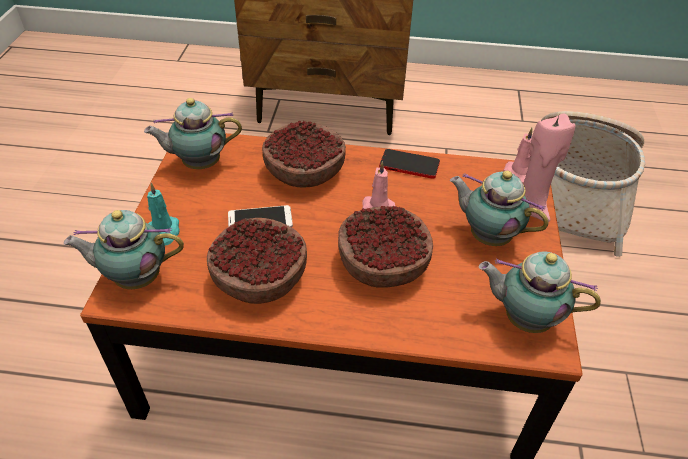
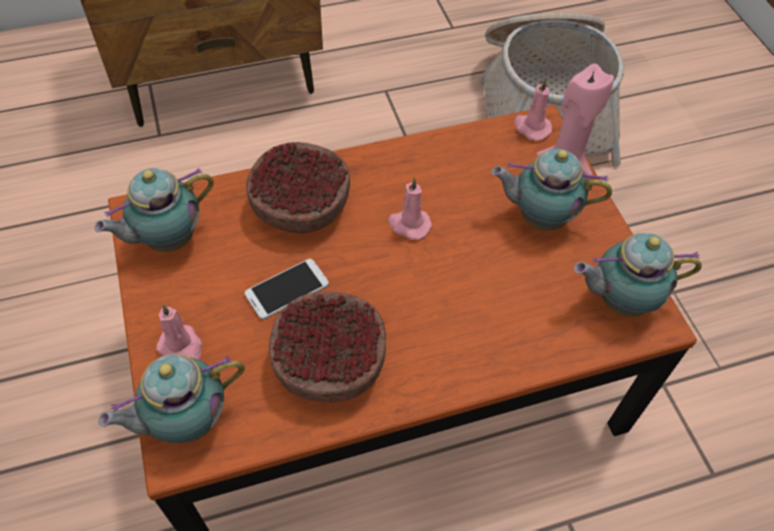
camera: 25 degrees left, 10 degrees up
turquoise candle [147,183,180,246] -> pink candle [156,304,202,360]
bowl [338,206,433,288] -> none
phone [379,149,440,179] -> none

